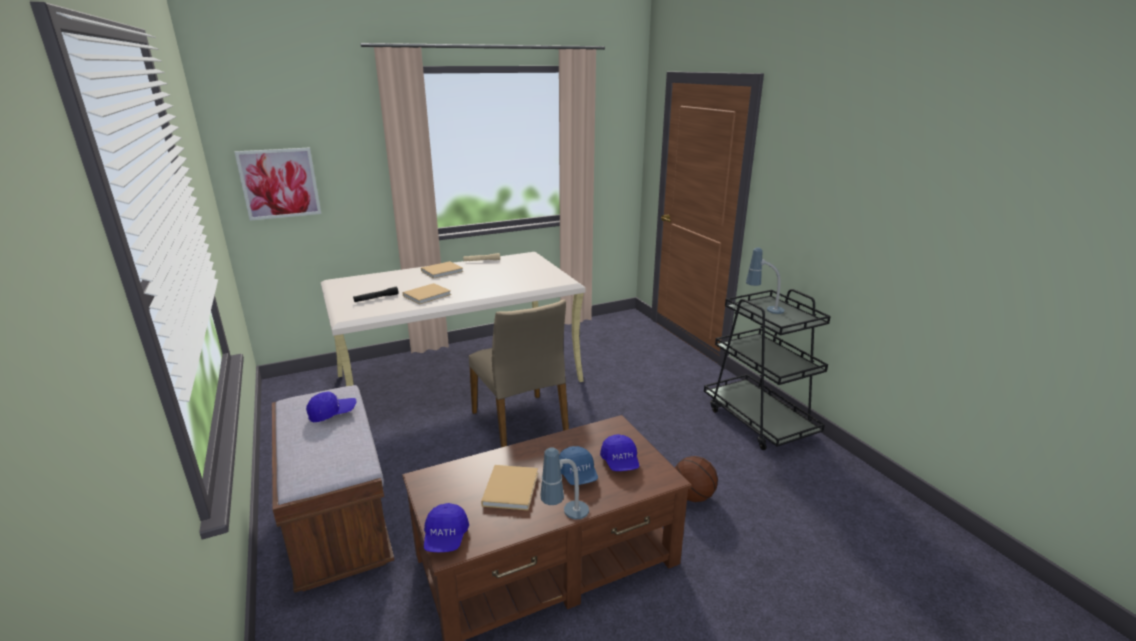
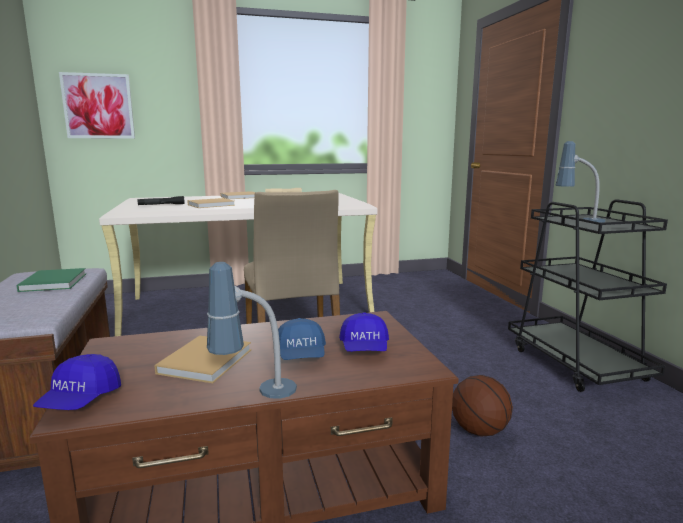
camera: 10 degrees right, 10 degrees down
blue cap [306,391,356,422] -> green book [16,268,86,292]

